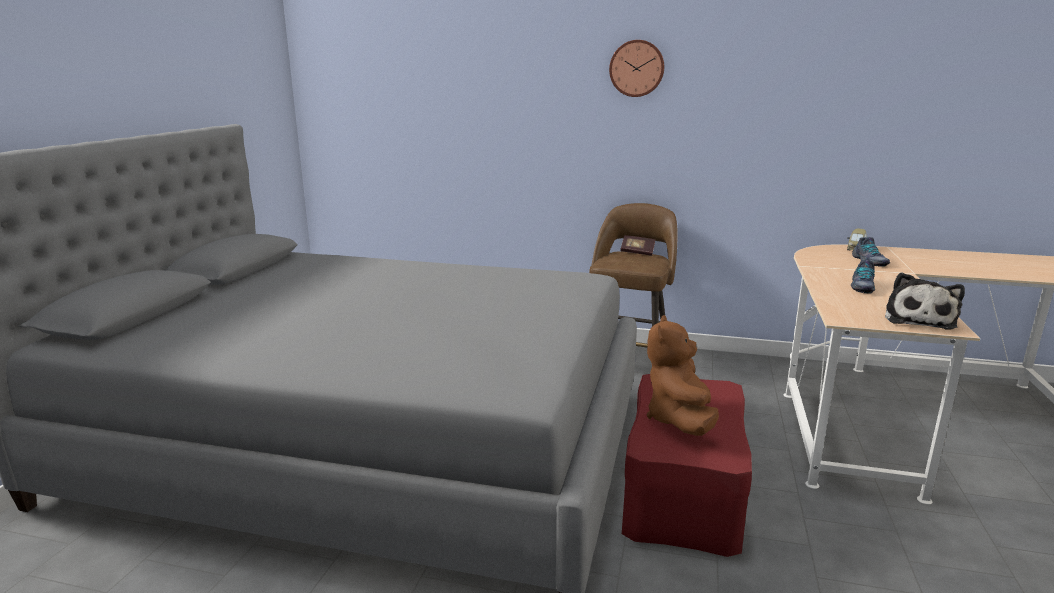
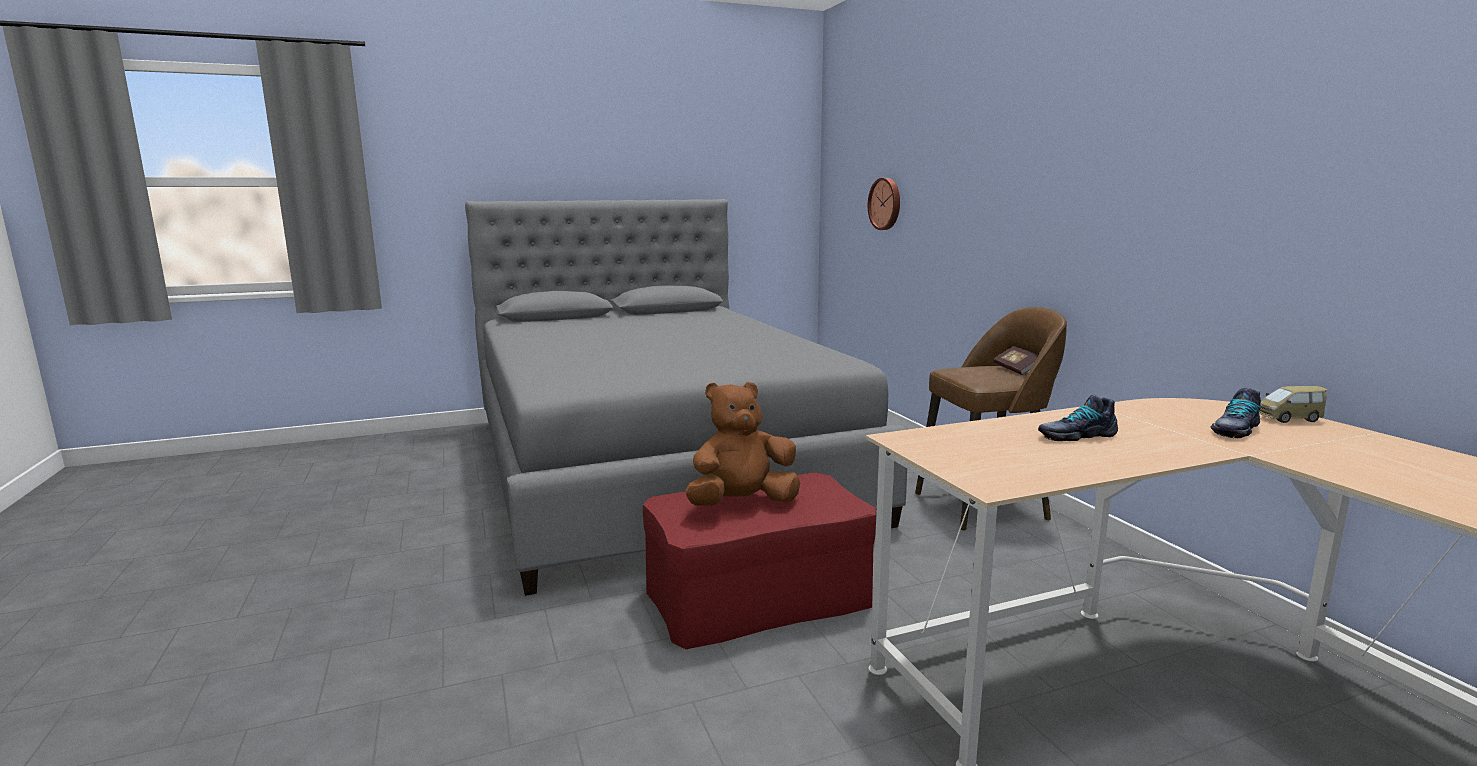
camera: 55 degrees right, 5 degrees down
wall clock [609,40,664,97] -> wall clock moved to [868,178,900,230]
plush toy [885,272,965,329] -> none

